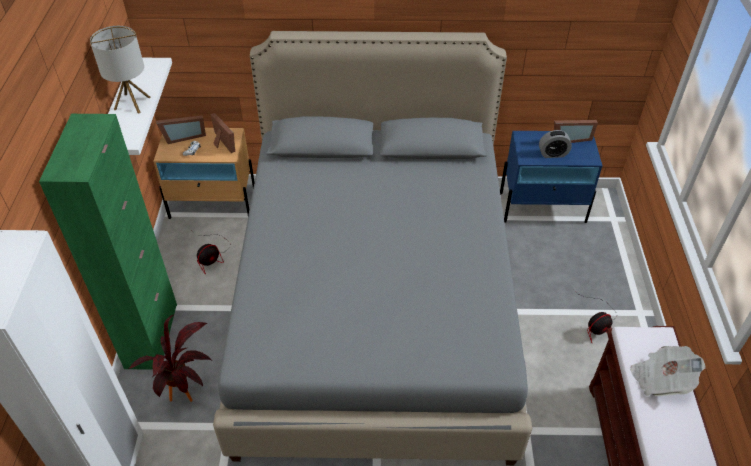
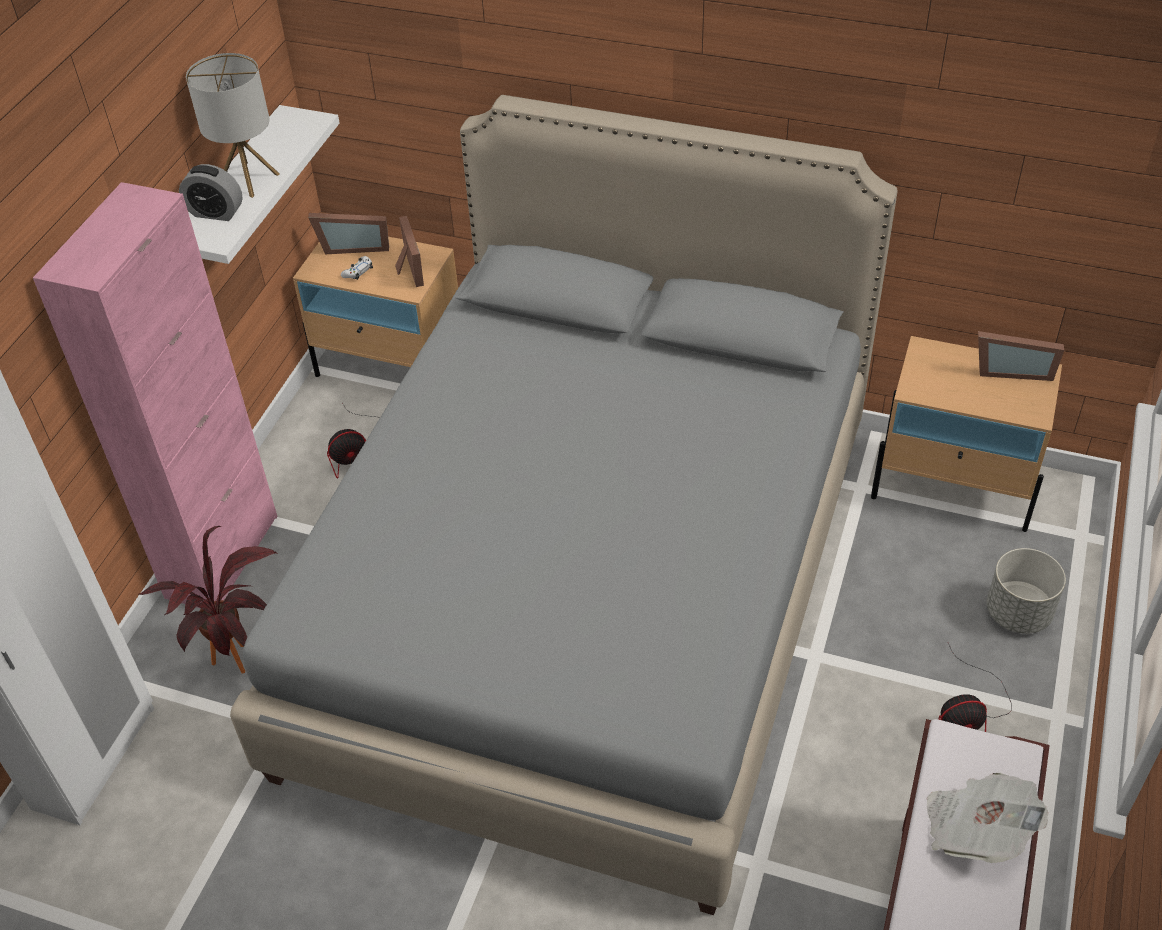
camera: 20 degrees right, 0 degrees up
green cabinet [39,114,177,370] -> pink cabinet [33,182,278,608]
blue nightstand [500,131,603,223] -> beige nightstand [871,336,1062,532]
alarm clock [539,130,572,158] -> alarm clock moved to [179,164,243,221]
none -> grey planter [987,548,1066,634]

